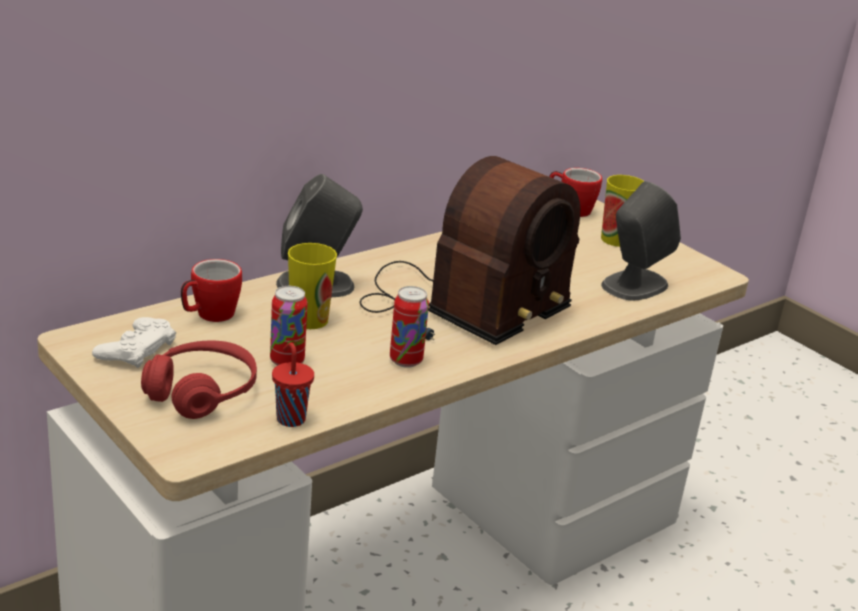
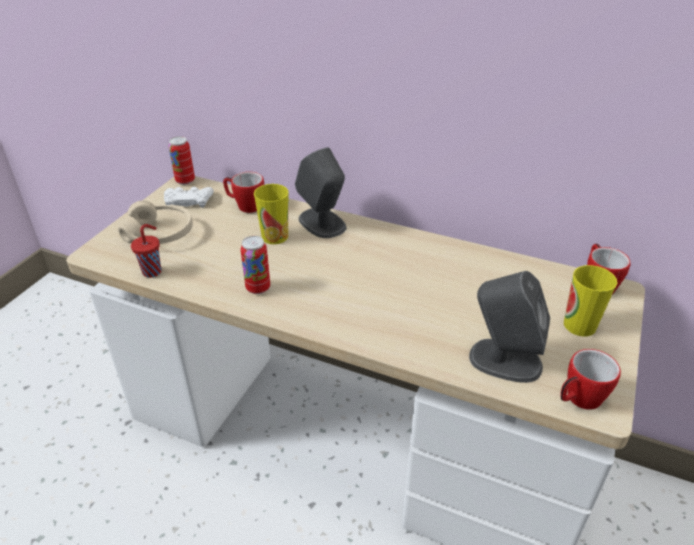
camera: 65 degrees right, 10 degrees up
red headphones [141,341,257,419] -> beige headphones [118,201,193,244]
can [270,286,308,366] -> can moved to [169,136,195,185]
radio [359,156,580,345] -> none
none -> mug [560,349,621,410]

